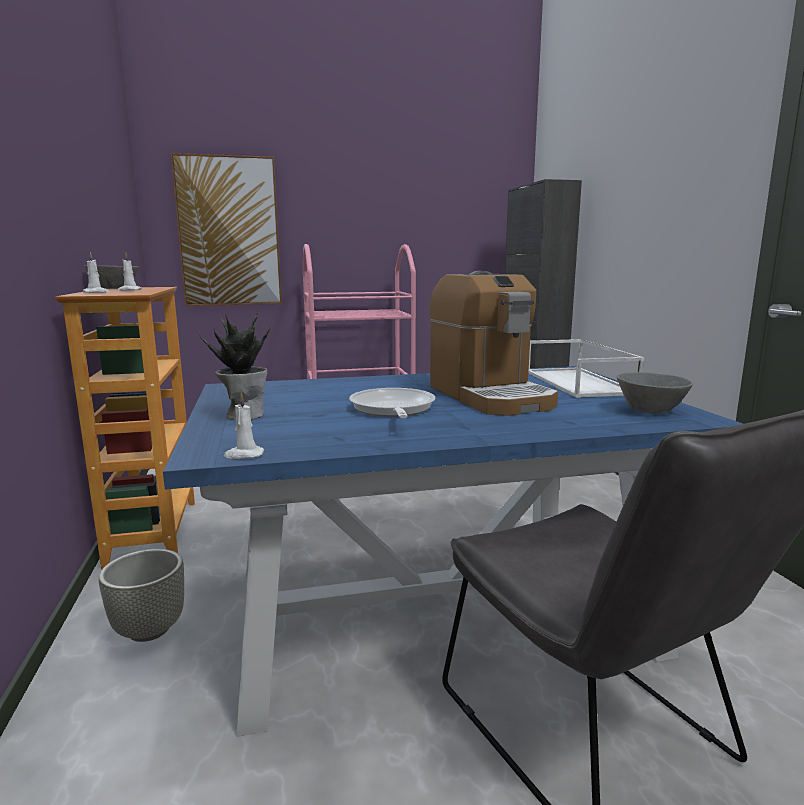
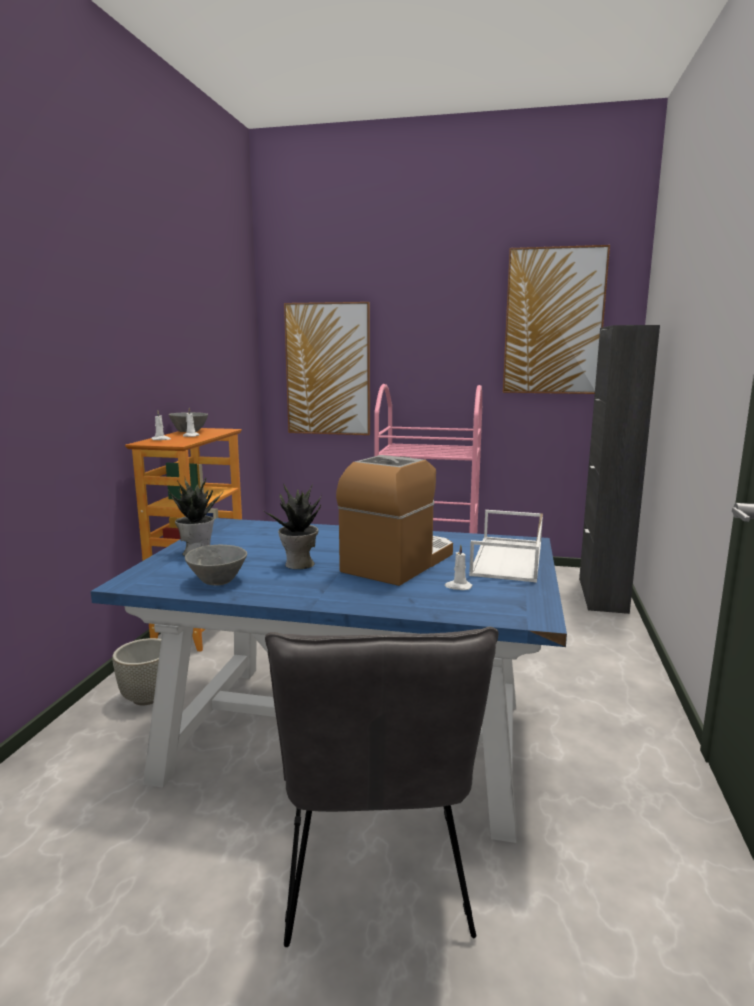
camera: 25 degrees right, 0 degrees up
white candle [224,393,264,459] -> white candle moved to [445,545,472,590]
frying pan [349,388,435,418] -> potted plant [264,483,322,569]
coffee machine [430,271,558,416] -> coffee machine turned 150 degrees counterclockwise [336,455,453,586]
grey bowl [617,372,693,414] -> grey bowl moved to [185,545,247,585]
none -> picture [503,245,610,394]

